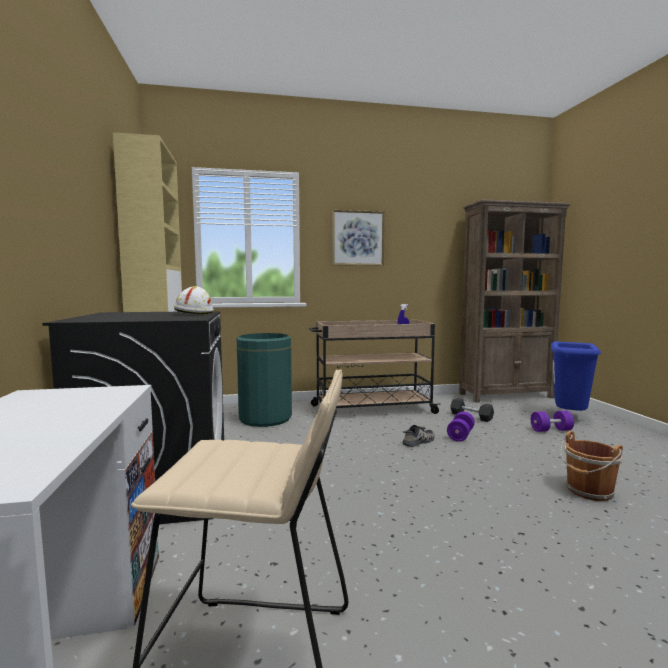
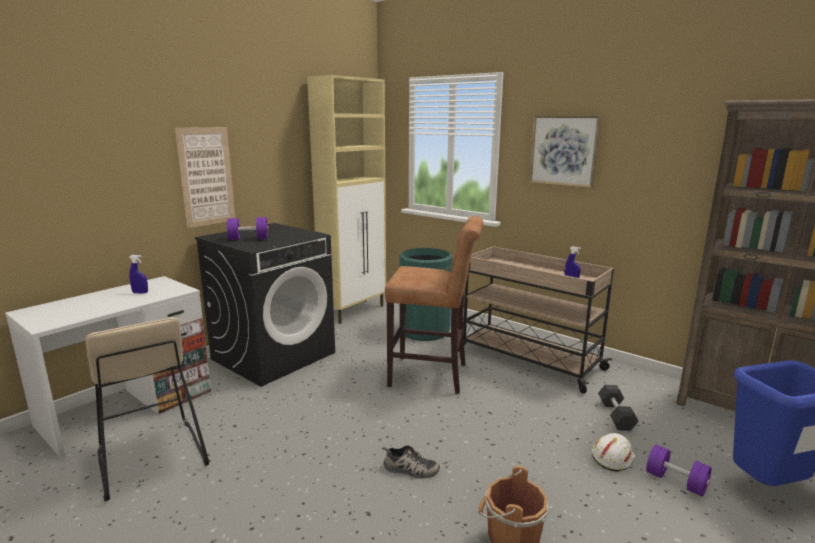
camera: 50 degrees right, 10 degrees up
white hard hat [174,286,214,315] -> white hard hat moved to [592,433,635,472]
shoe [403,425,435,447] -> shoe moved to [382,445,440,479]
purple dumbbell [447,412,475,442] -> purple dumbbell moved to [226,217,269,240]
none -> blue spray bottle [129,255,148,294]
none -> picture [175,127,236,228]
none -> brown stool [385,216,483,394]

